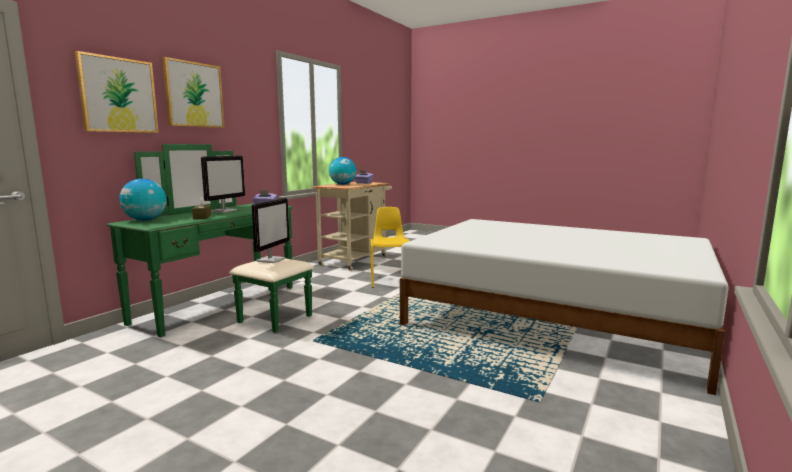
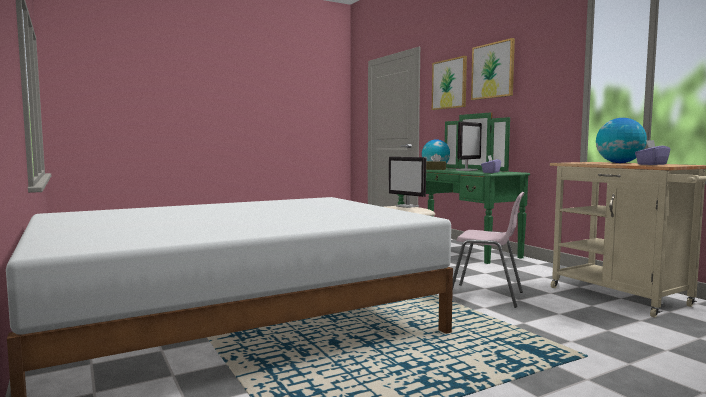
camera: 120 degrees right, 5 degrees down
monitor [201,156,245,213] -> monitor turned 105 degrees counterclockwise [456,121,482,171]
yellow chair [371,207,410,288] -> pink chair [453,192,524,308]

